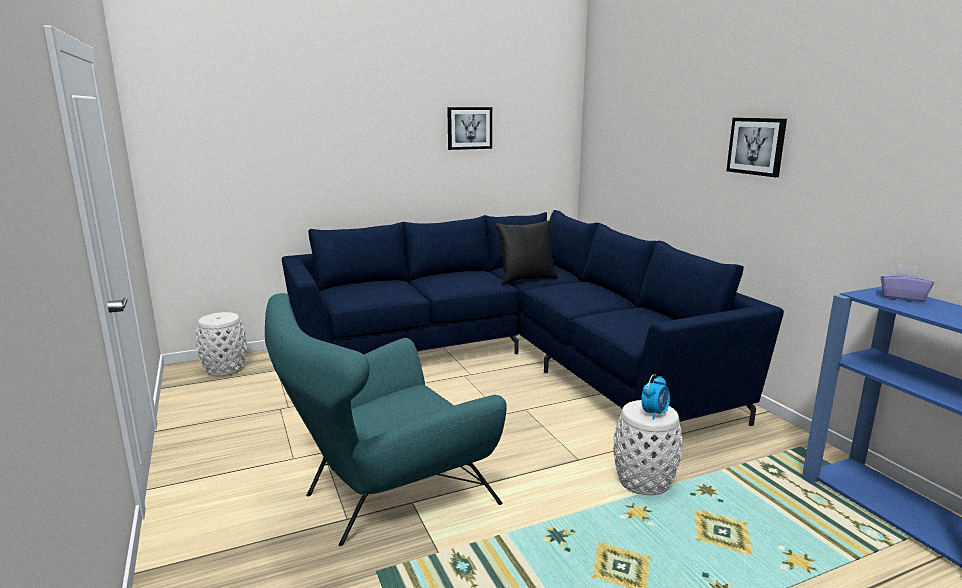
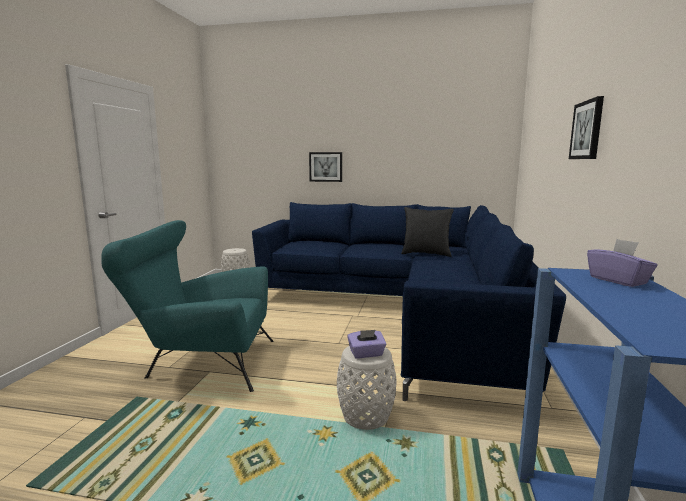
camera: 35 degrees right, 5 degrees down
picture [447,107,492,150] -> picture moved to [309,152,342,182]
alarm clock [641,374,670,420] -> purple tissue box [347,330,386,359]

